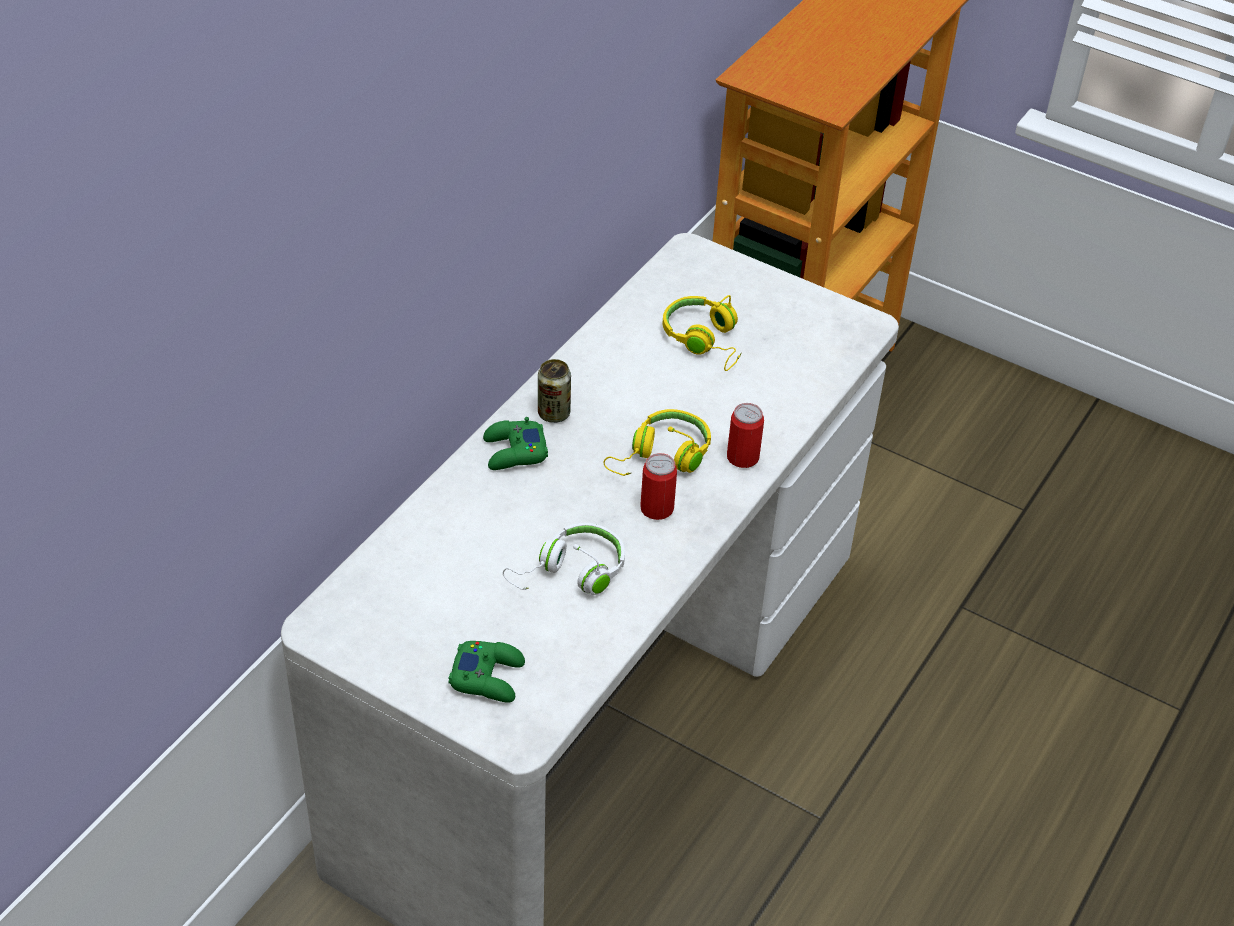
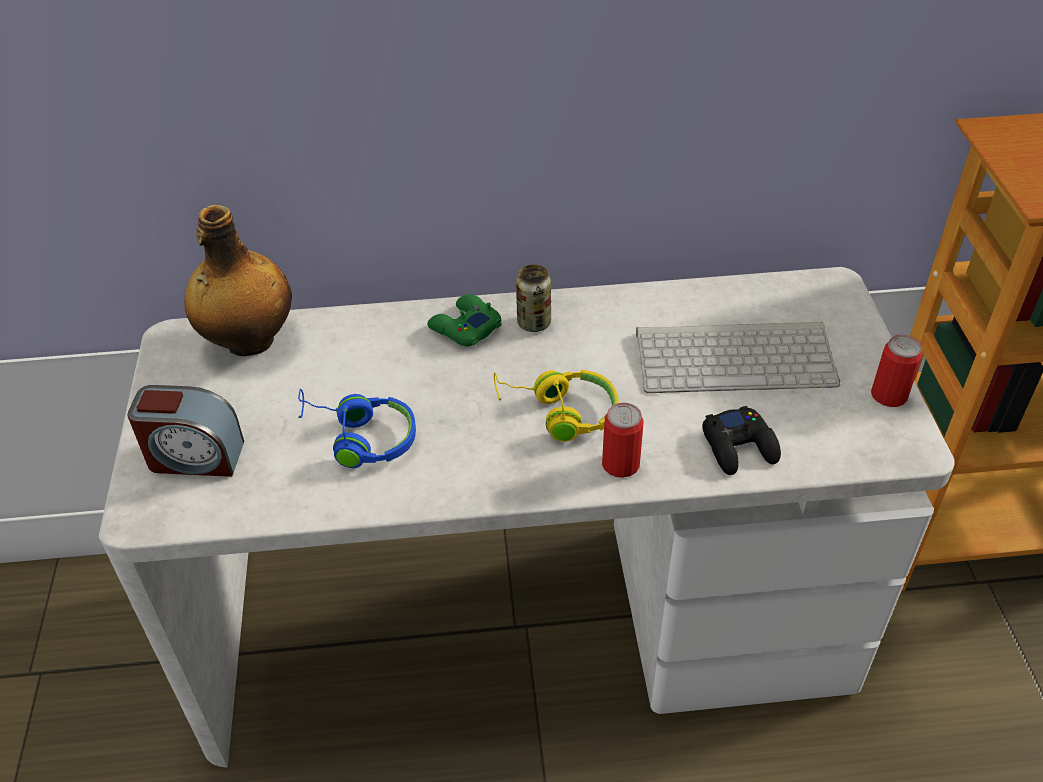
camera: 55 degrees right, 0 degrees up
green game controller [448,641,525,702] -> alarm clock [127,385,244,477]
white headphones [503,523,625,595] -> blue headphones [298,389,416,468]
can [640,453,677,520] -> can moved to [871,335,922,407]
yellow headphones [663,295,742,371] -> keyboard [636,322,840,393]
none -> bottle [184,205,292,356]
none -> black game controller [702,406,781,475]

